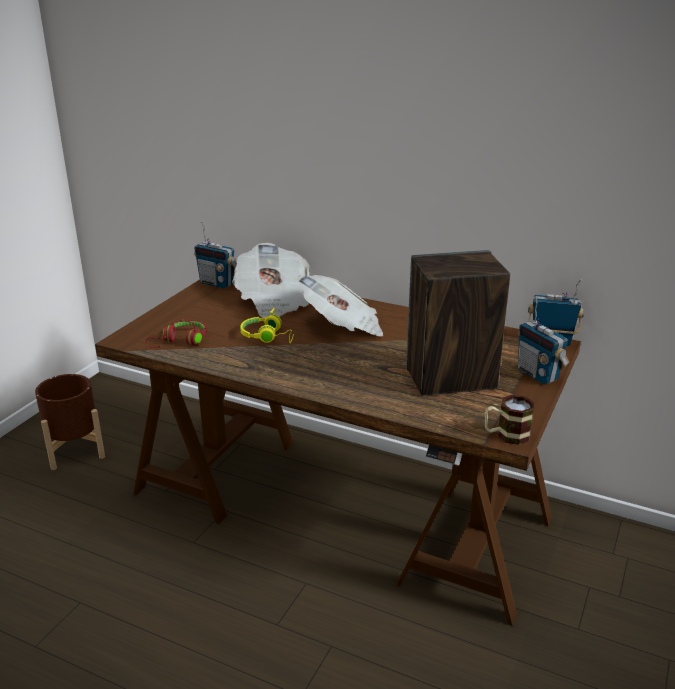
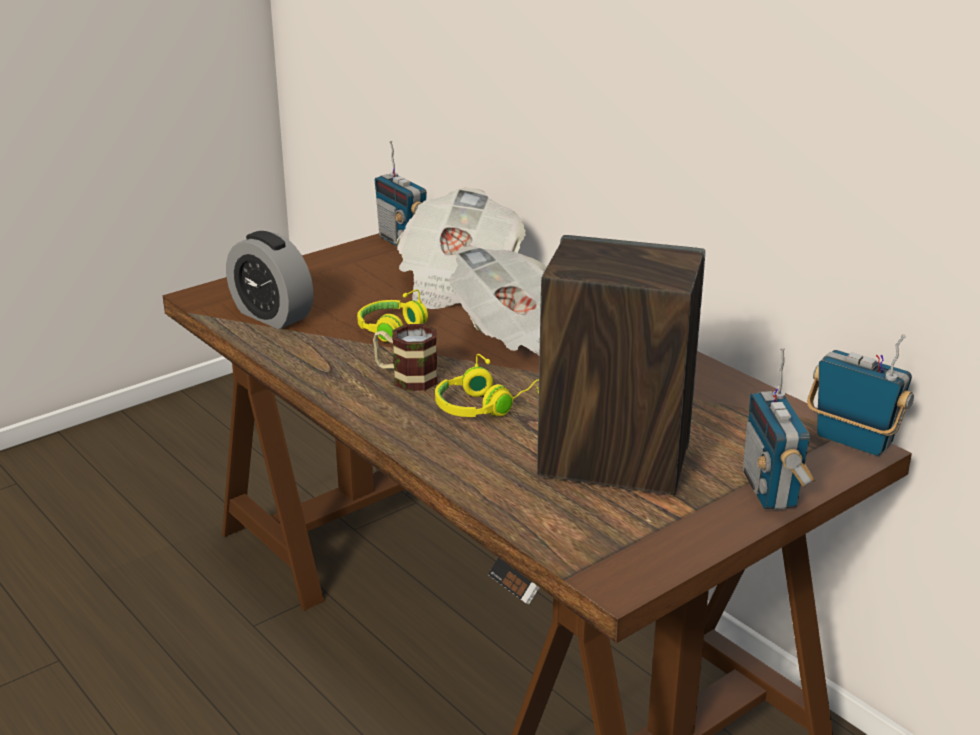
camera: 25 degrees right, 0 degrees up
brown planter [35,374,105,470] -> none
red headphones [146,319,207,348] -> alarm clock [226,231,314,329]
mug [485,395,535,445] -> mug moved to [373,324,438,391]
none -> yellow headphones [435,354,539,417]

